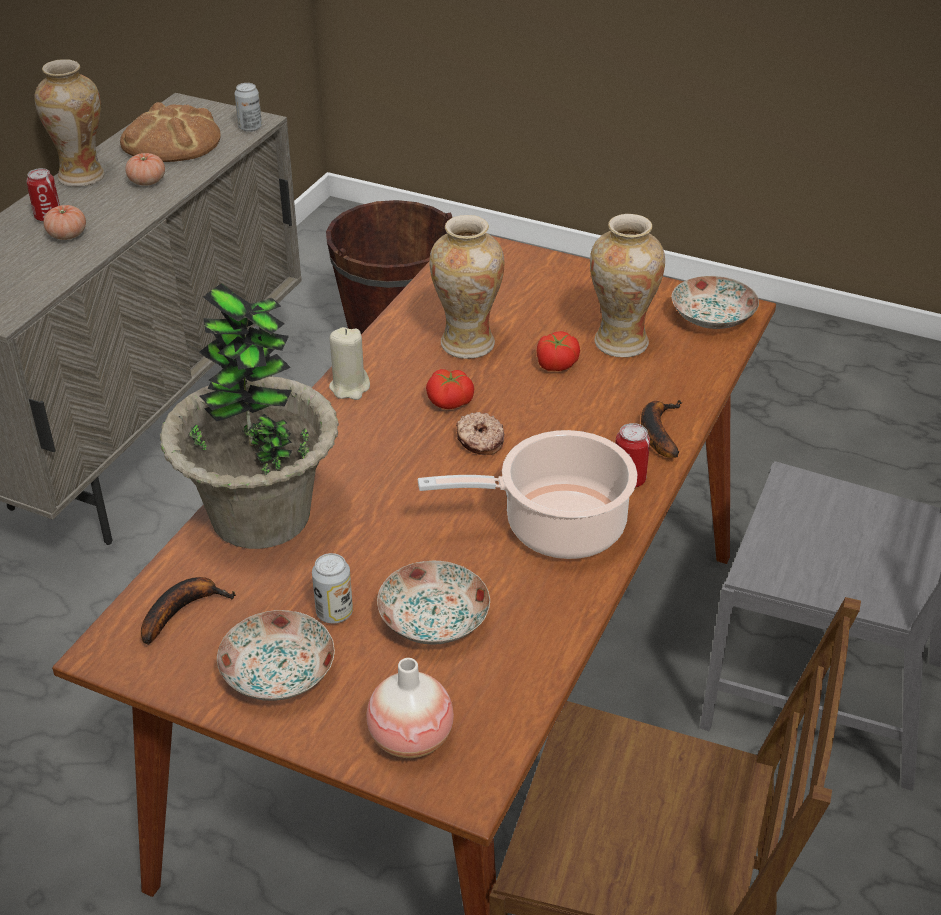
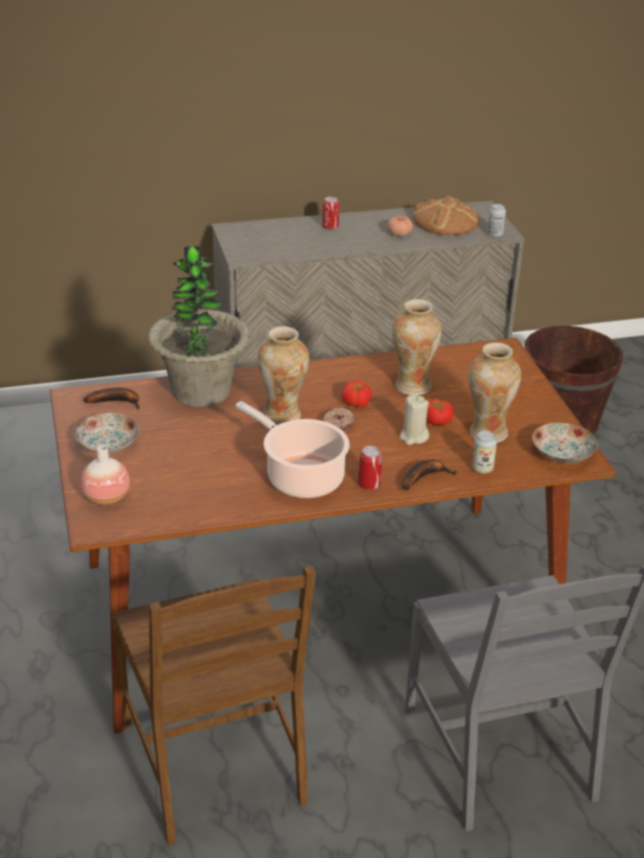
camera: 50 degrees right, 5 degrees down
vase [34,59,105,187] -> vase moved to [257,326,309,425]
tomato [43,205,86,240] -> none
can [312,553,353,624] -> can moved to [472,431,497,474]
beige candle [329,327,370,400] -> beige candle moved to [399,395,429,445]
plate [377,561,490,644] -> none

